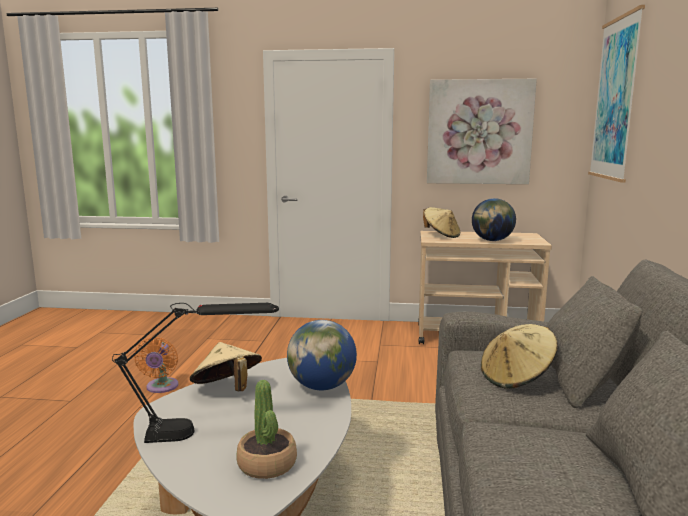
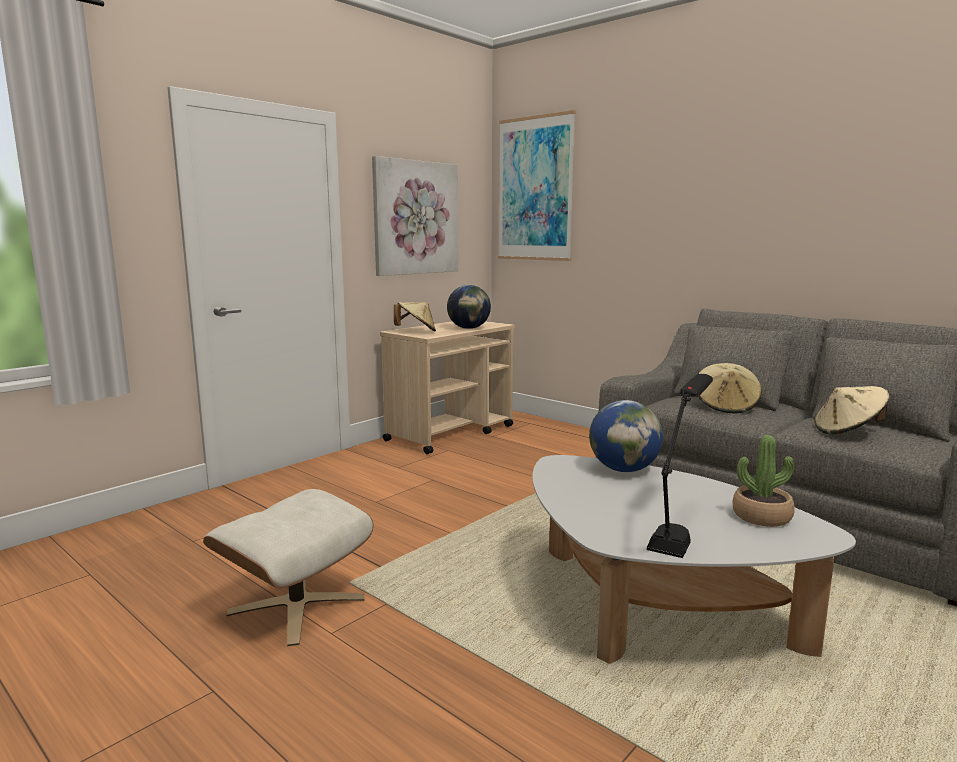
camera: 55 degrees left, 0 degrees up
orange fan [134,337,179,393] -> beige ottoman [203,489,374,646]
beige hat [190,342,262,391] -> beige hat moved to [814,386,889,435]

